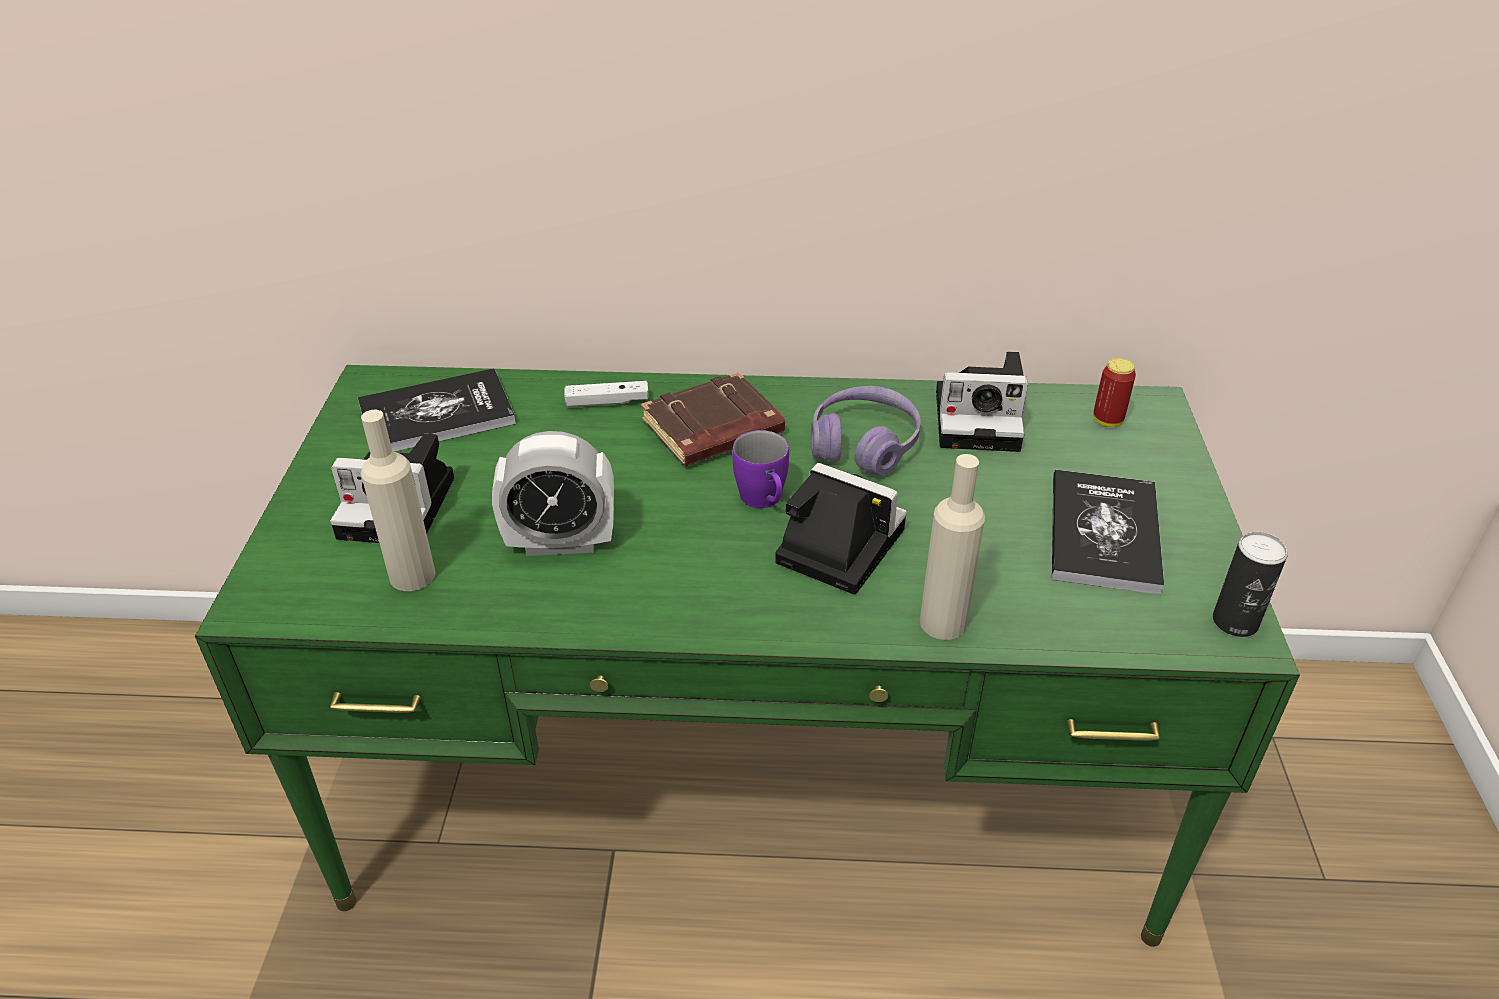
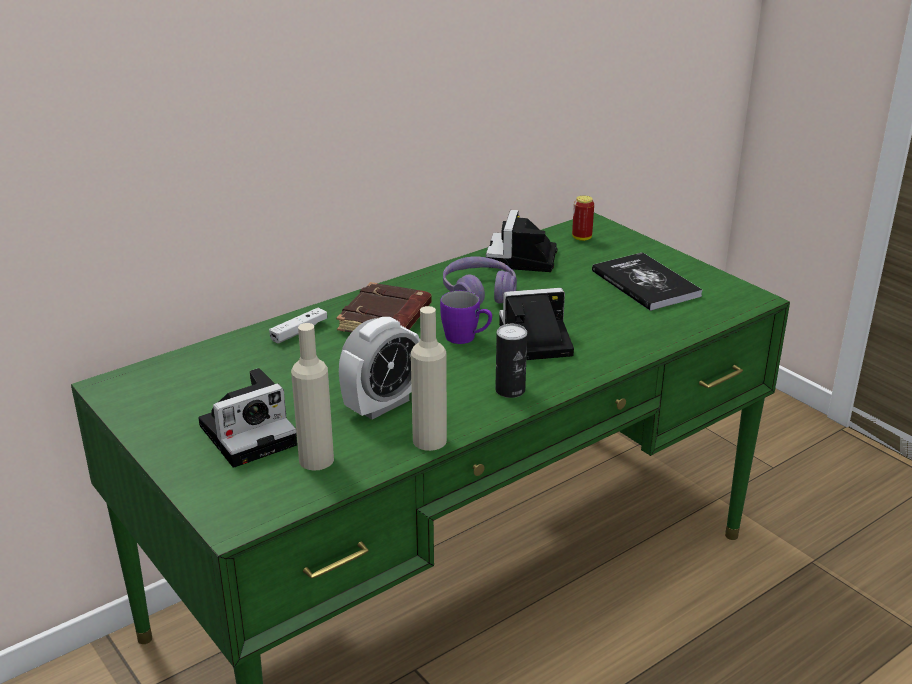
camera: 40 degrees left, 10 degrees down
book [357,368,516,452] -> none
beige bottle [920,454,985,640] -> beige bottle moved to [411,306,447,451]
camera [936,351,1028,452] -> camera turned 135 degrees clockwise [486,210,558,272]
can [1213,532,1288,637] -> can moved to [495,324,527,398]

